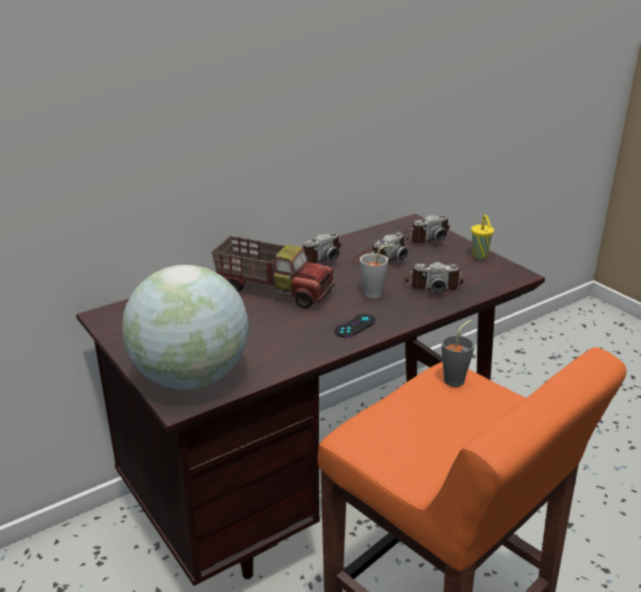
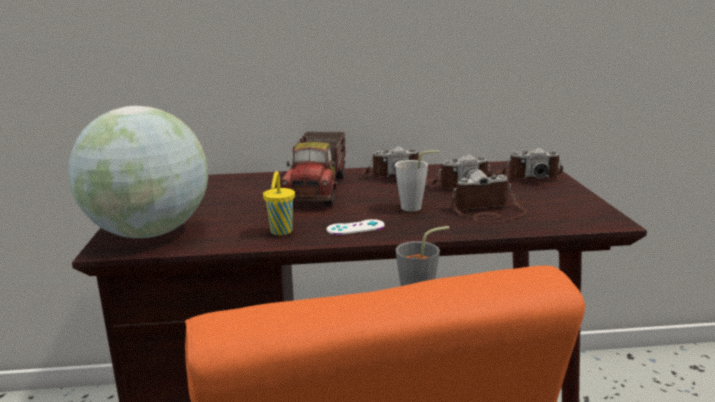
camera: 30 degrees right, 10 degrees down
toy truck [212,236,334,309] -> toy truck turned 45 degrees clockwise [282,132,345,205]
black game controller [334,314,376,337] -> white game controller [327,219,385,235]
camera [402,262,463,293] -> camera turned 135 degrees clockwise [451,170,527,222]
yellow cup [471,215,494,259] -> yellow cup moved to [263,171,295,235]

